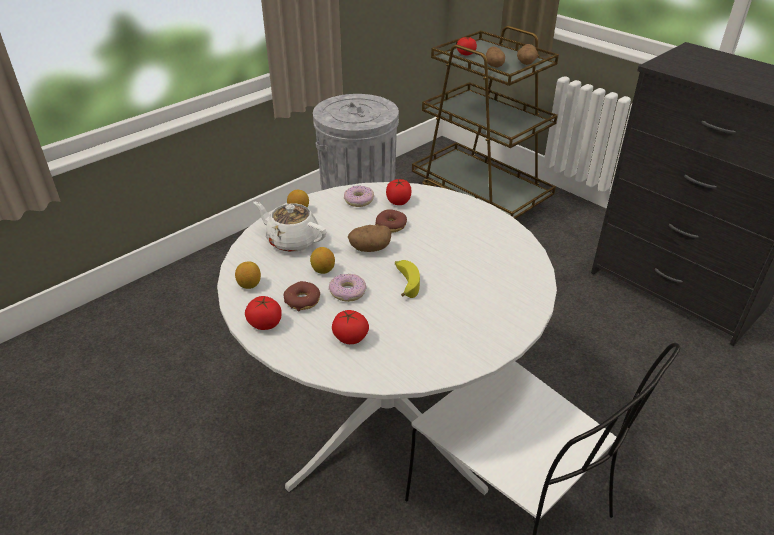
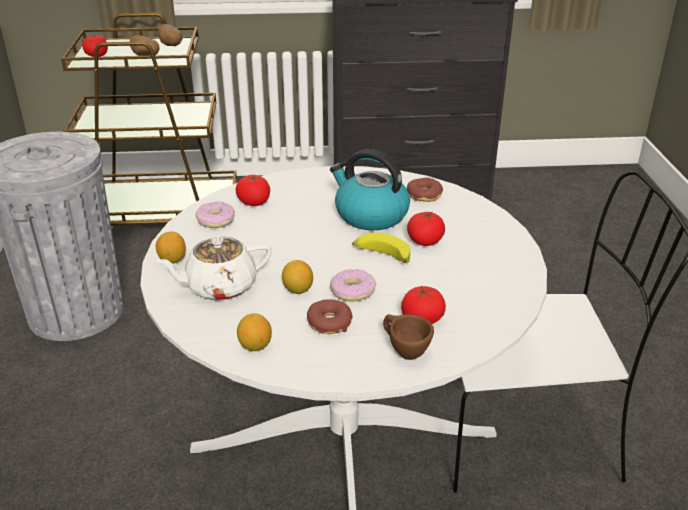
camera: 50 degrees left, 5 degrees down
tomato [245,296,282,330] -> tomato moved to [407,212,445,246]
potato [348,225,391,252] -> none
donut [375,209,407,233] -> donut moved to [407,177,443,202]
none -> kettle [330,149,410,230]
none -> brown cup [383,314,434,360]

